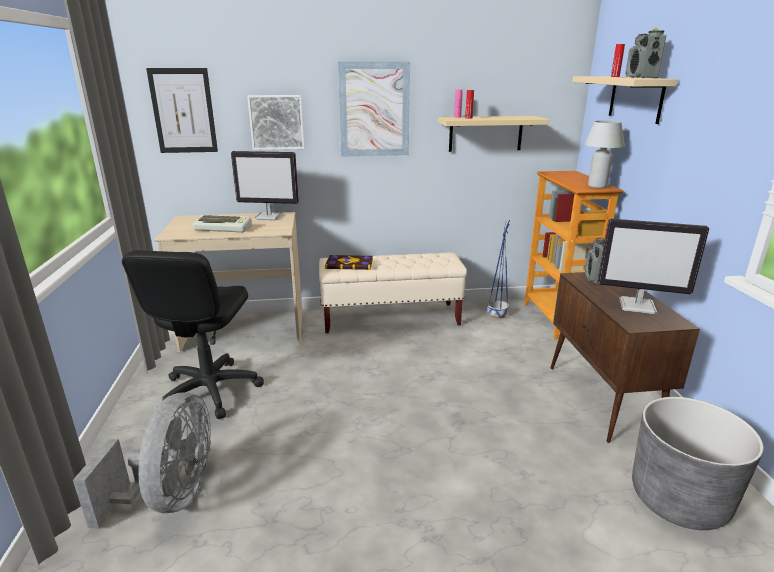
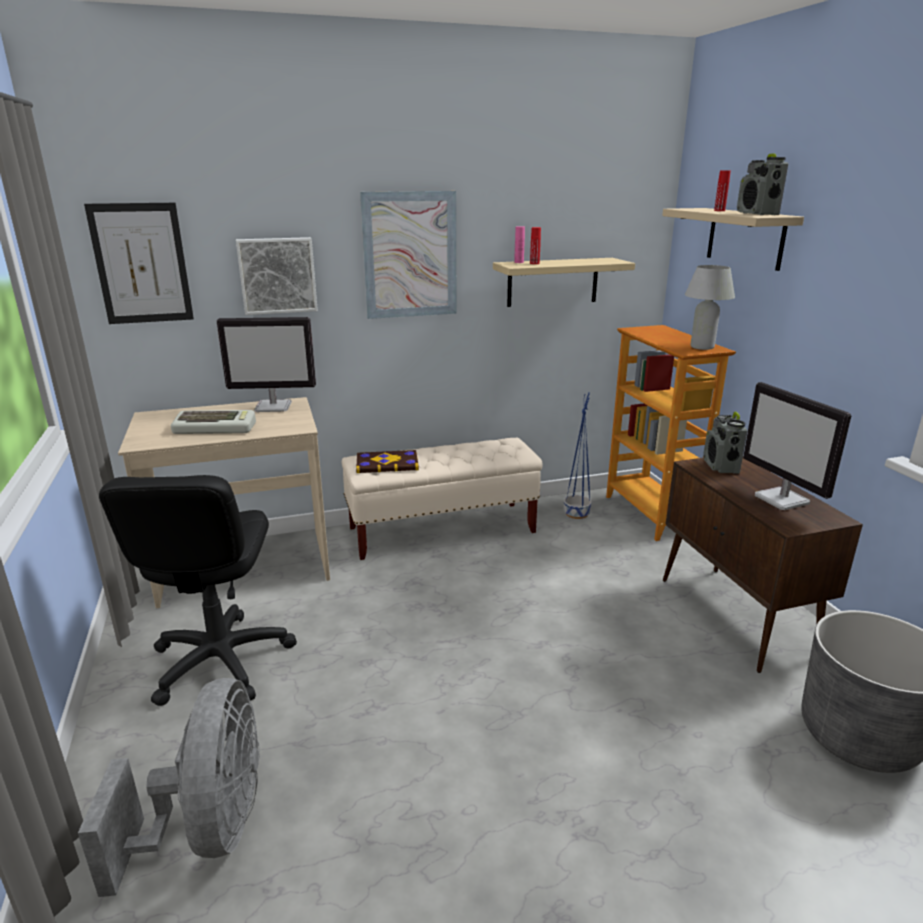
camera: 10 degrees left, 0 degrees up
monitor [597,219,709,314] -> monitor turned 60 degrees clockwise [743,382,851,510]

